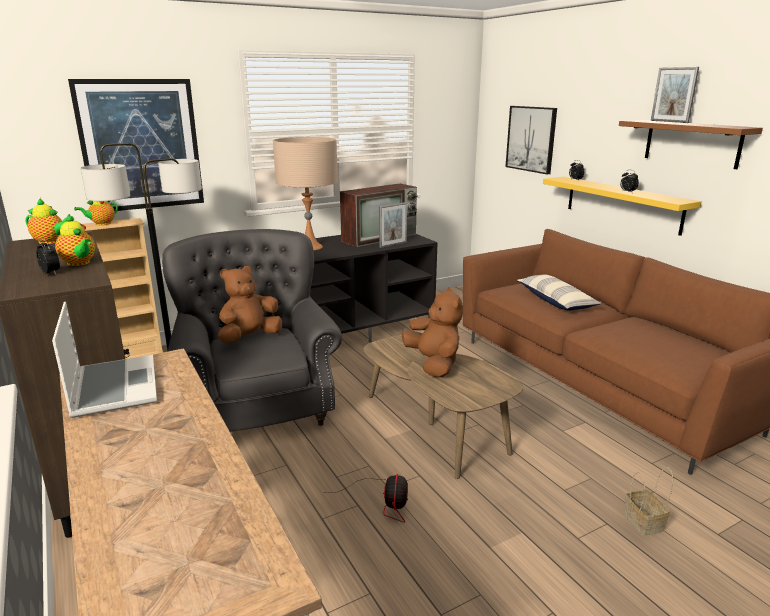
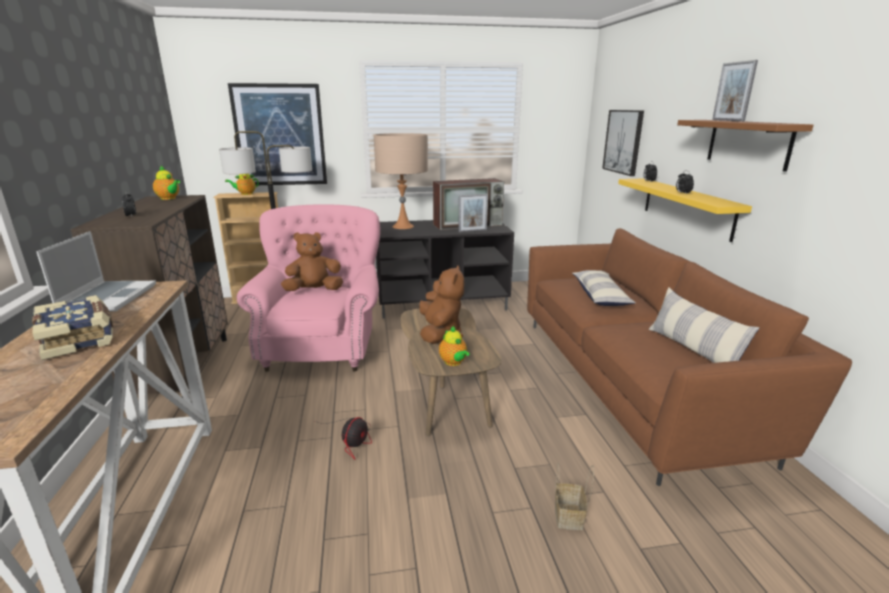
camera: 20 degrees right, 0 degrees up
teapot [55,214,95,266] -> teapot moved to [439,326,470,366]
grey armchair [162,229,342,432] -> pink armchair [237,204,380,372]
none -> book [32,295,113,360]
none -> pillow [649,287,759,363]

